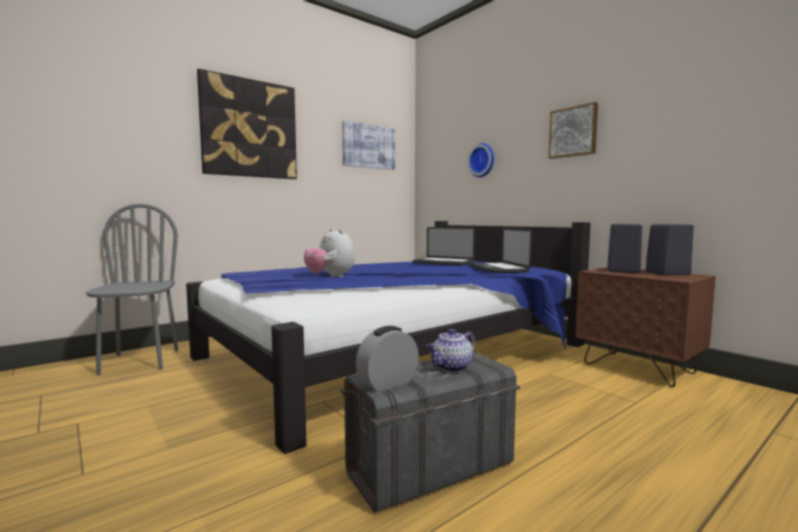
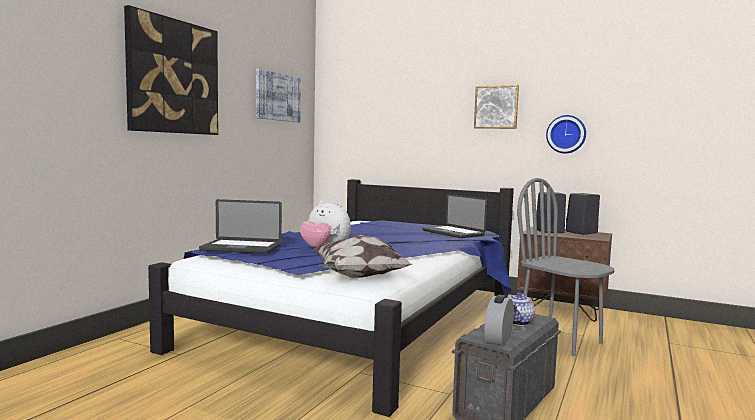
camera: 25 degrees left, 0 degrees up
grey chair [86,203,178,375] -> grey chair moved to [517,178,615,356]
laptop [413,227,475,266] -> laptop moved to [199,199,282,254]
wall clock [467,143,494,177] -> wall clock moved to [546,115,586,153]
none -> pillow [313,234,414,278]

